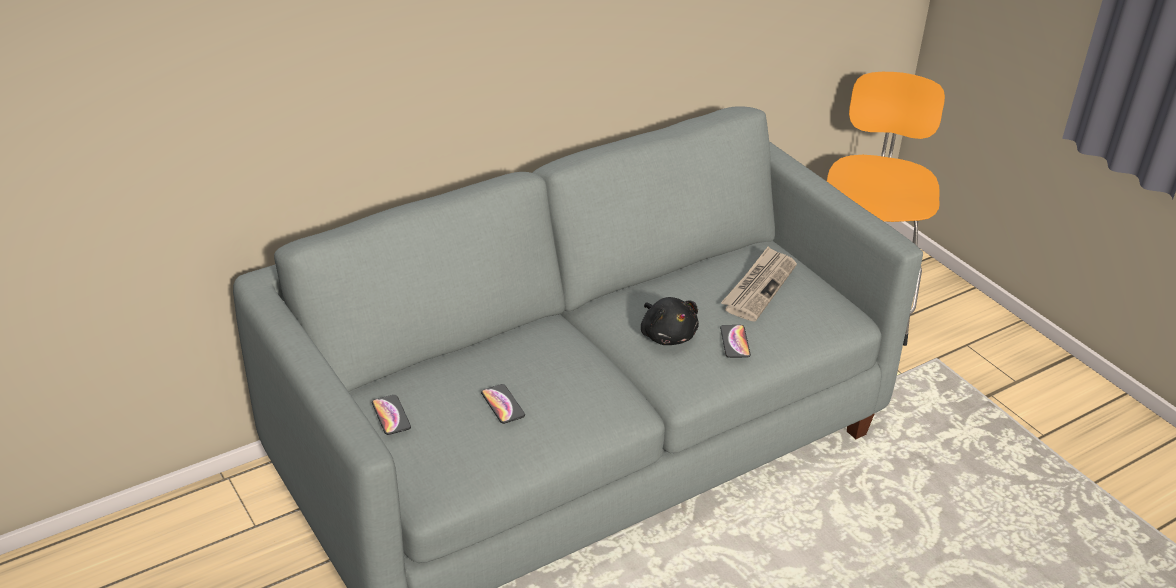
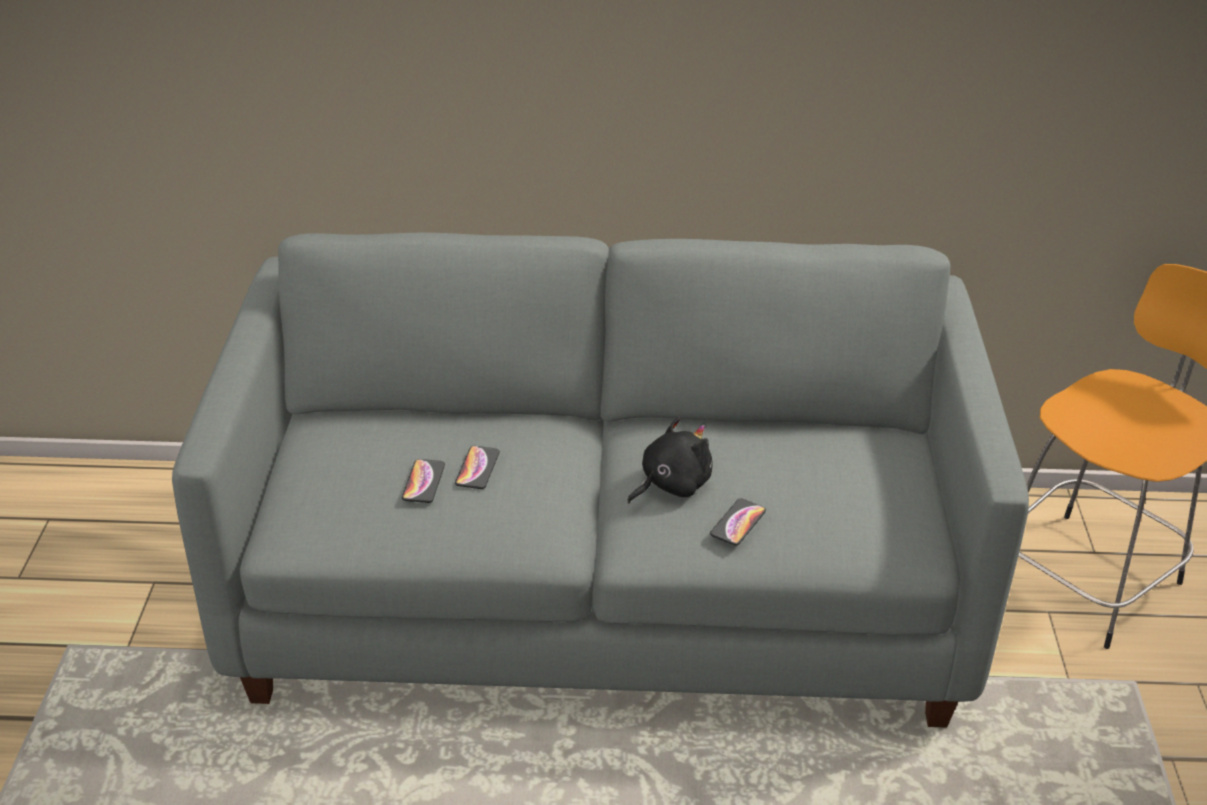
camera: 35 degrees right, 0 degrees up
phone [372,395,411,435] -> phone moved to [455,446,500,489]
black plush toy [641,297,699,345] -> black plush toy turned 135 degrees counterclockwise [627,417,712,504]
newspaper [721,246,797,322] -> none

